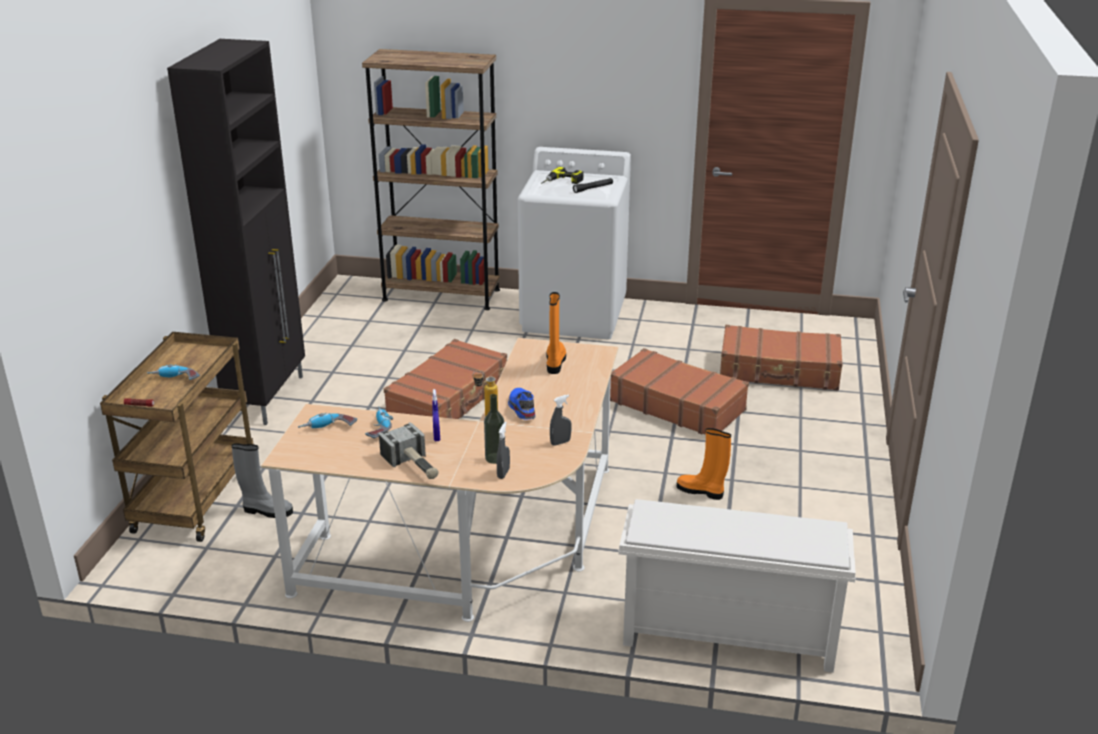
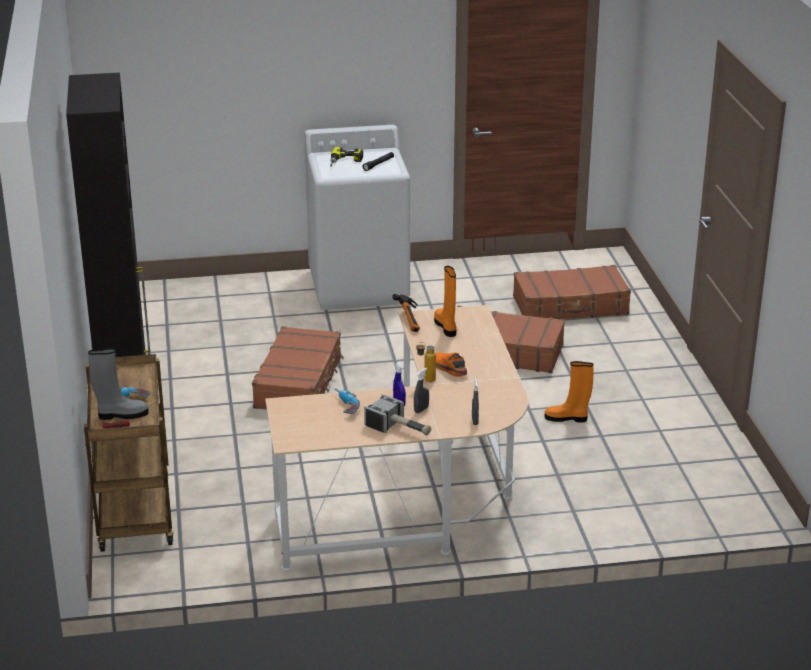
camera: 20 degrees left, 0 degrees up
grey boot [232,443,293,518] -> grey boot moved to [88,348,149,420]
power drill [298,412,357,428] -> none
brown bookcase [362,49,500,310] -> none
bottle [484,394,505,464] -> none
blue shoe [508,388,536,420] -> orange shoe [436,352,467,377]
grey spray bottle [550,394,572,446] -> grey spray bottle moved to [414,368,429,413]
white shoe rack [618,499,856,673] -> none
none -> hammer [392,294,420,332]

